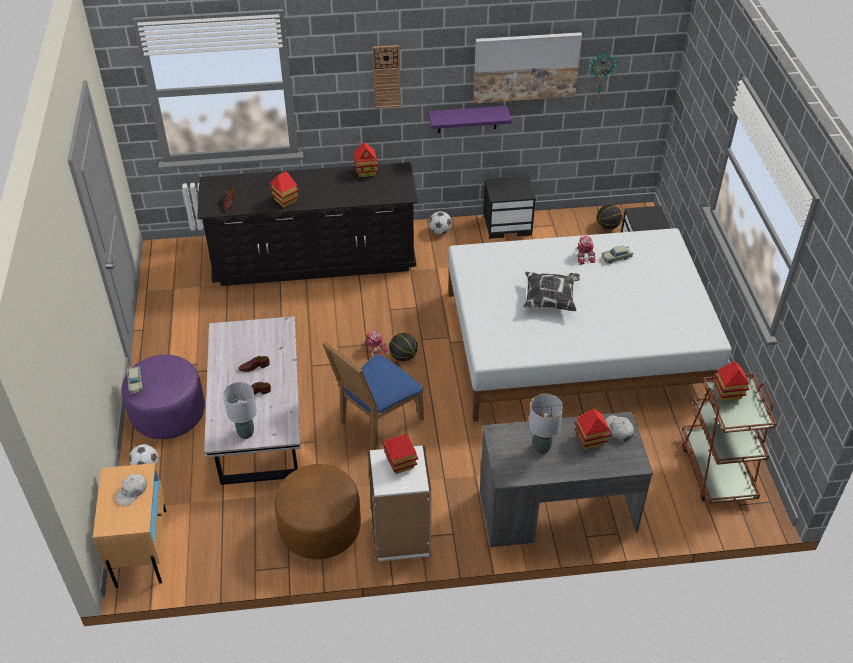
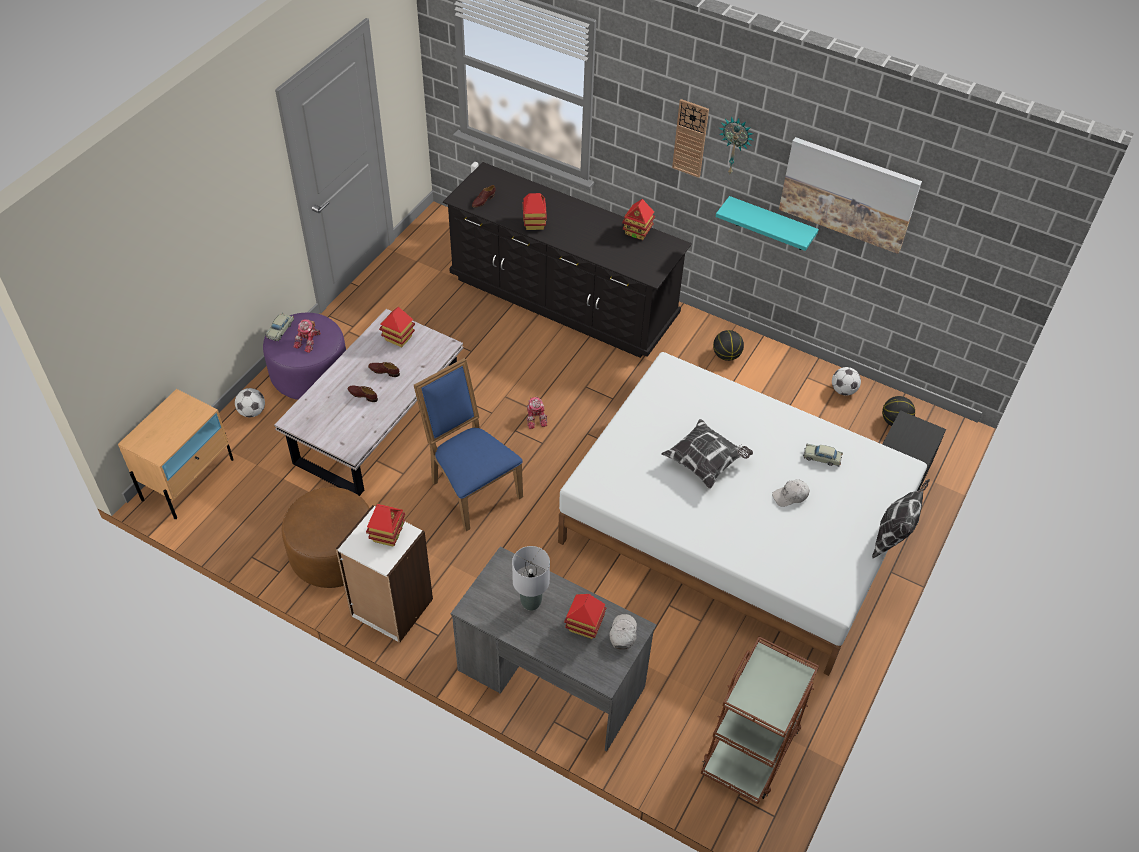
camera: 35 degrees right, 5 degrees up
white cap [115,474,147,506] -> white cap moved to [772,479,809,507]
grey table lamp [223,382,257,439] -> none
blue chair [322,341,424,450] -> blue chair turned 60 degrees clockwise [414,358,523,532]
basketball [389,333,418,361] -> basketball moved to [713,330,744,361]
purple shelf [428,106,512,133] -> turquoise shelf [716,196,819,251]
football [429,211,452,234] -> football moved to [832,367,861,396]
black nightstand [483,176,536,239] -> none
toy robot [577,236,596,265] -> toy robot moved to [293,319,321,353]
wall clock [588,52,617,100] -> wall clock moved to [719,116,754,173]
toy house [714,361,749,401] -> toy house moved to [379,307,415,347]
none -> pillow [872,479,930,559]

